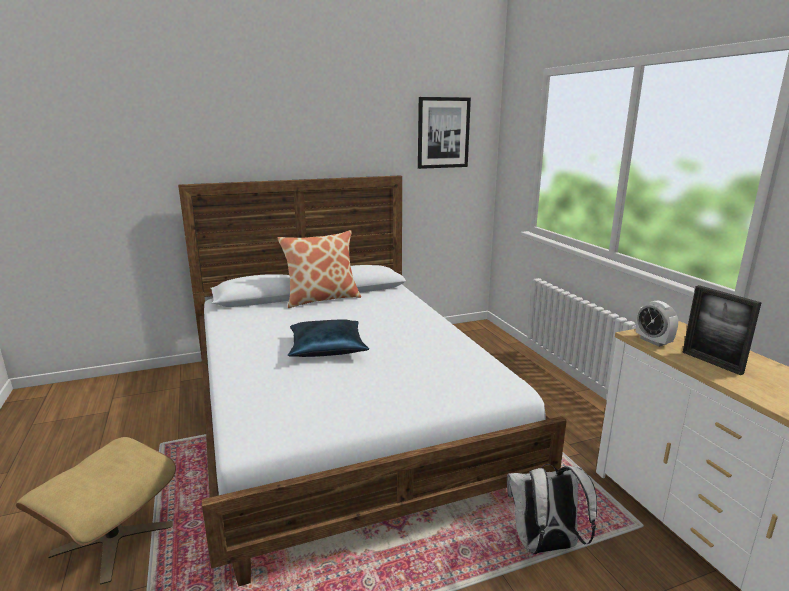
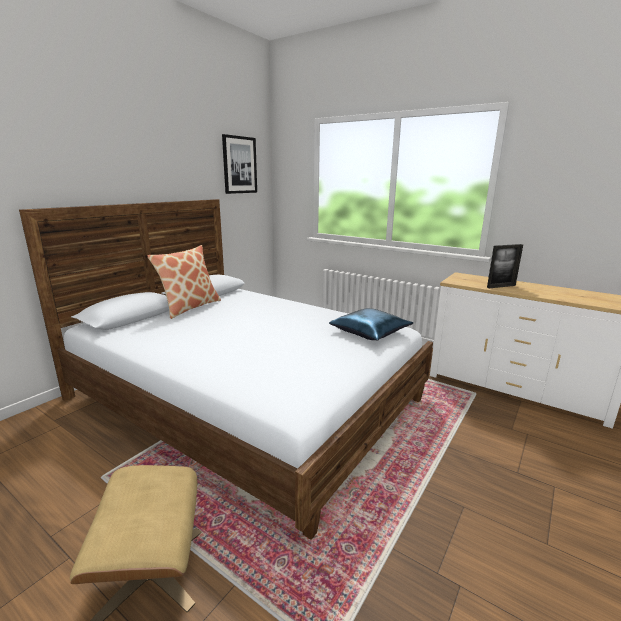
camera: 35 degrees left, 0 degrees up
blue pillow [288,319,369,357] -> blue pillow moved to [329,308,413,340]
white backpack [507,464,597,554] -> none
alarm clock [636,301,678,347] -> none
picture frame [683,285,762,375] -> picture frame turned 45 degrees counterclockwise [487,244,523,288]

